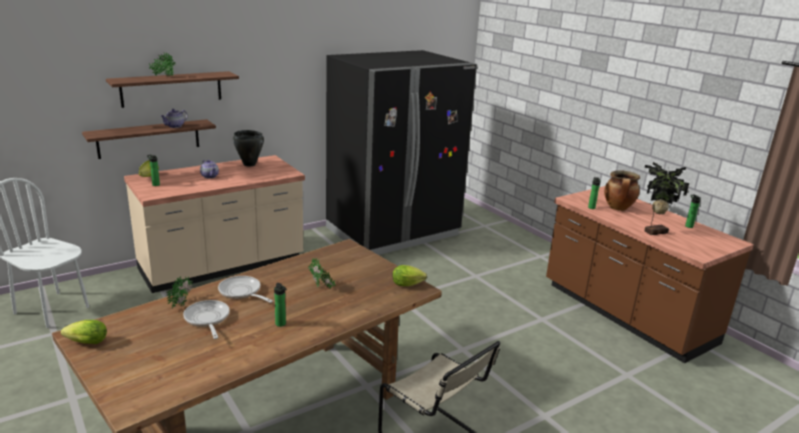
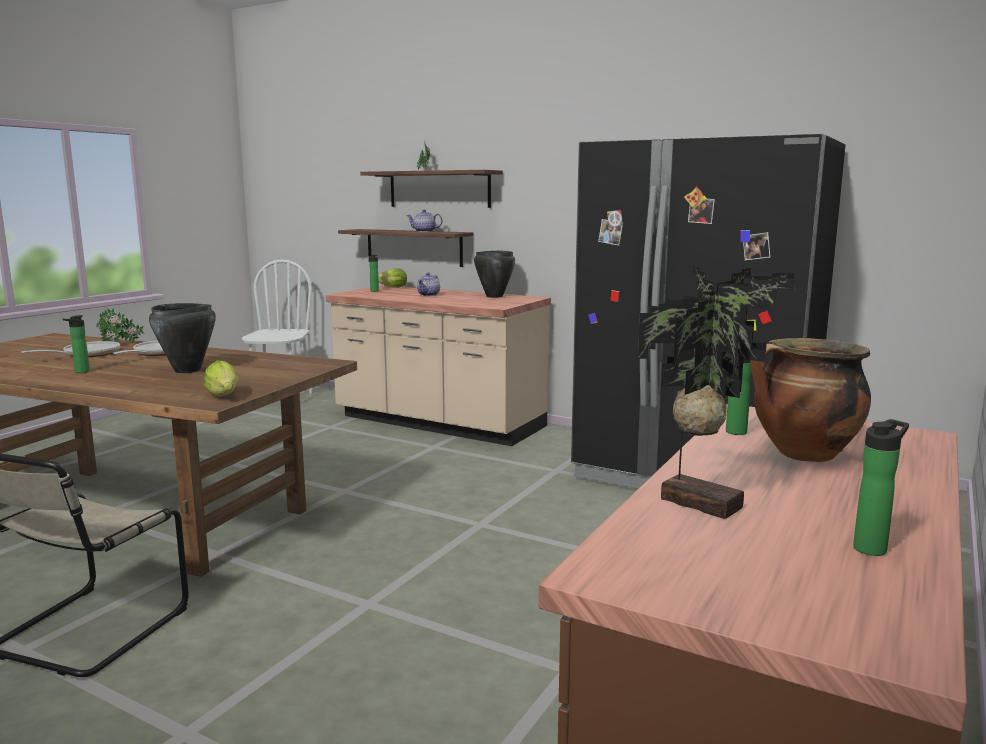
camera: 65 degrees right, 10 degrees down
lettuce [61,320,107,344] -> none
potted plant [308,258,336,288] -> black cooking pot [149,303,216,373]

